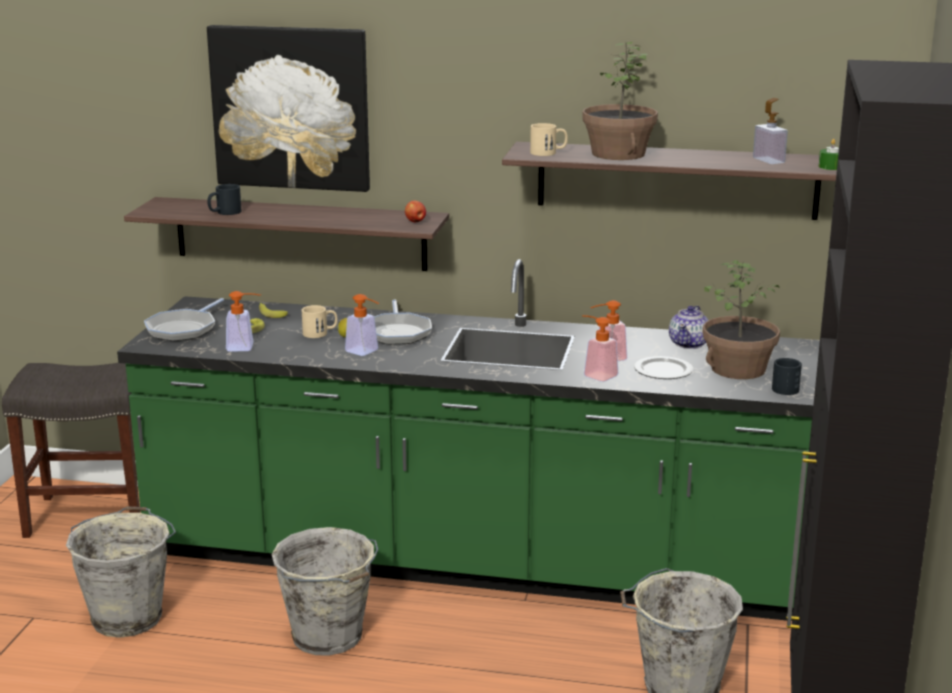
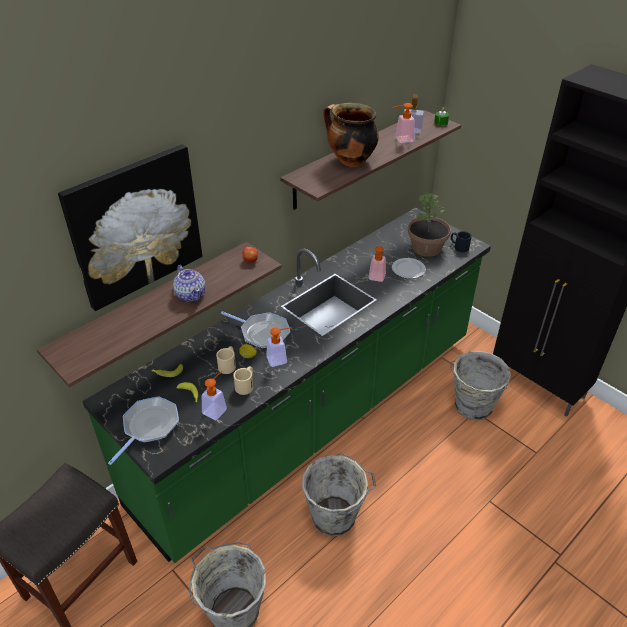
camera: 55 degrees left, 20 degrees up
frying pan [144,298,224,341] -> frying pan turned 120 degrees counterclockwise [108,396,179,465]
black mug [207,184,242,215] -> none
beige mug [530,123,568,156] -> beige mug moved to [233,366,253,395]
potted plant [582,42,658,160] -> cooking pot [323,103,379,167]
soap dispenser [582,315,618,382] -> soap dispenser moved to [393,103,415,143]
teapot [669,306,709,349] -> teapot moved to [173,265,206,301]

